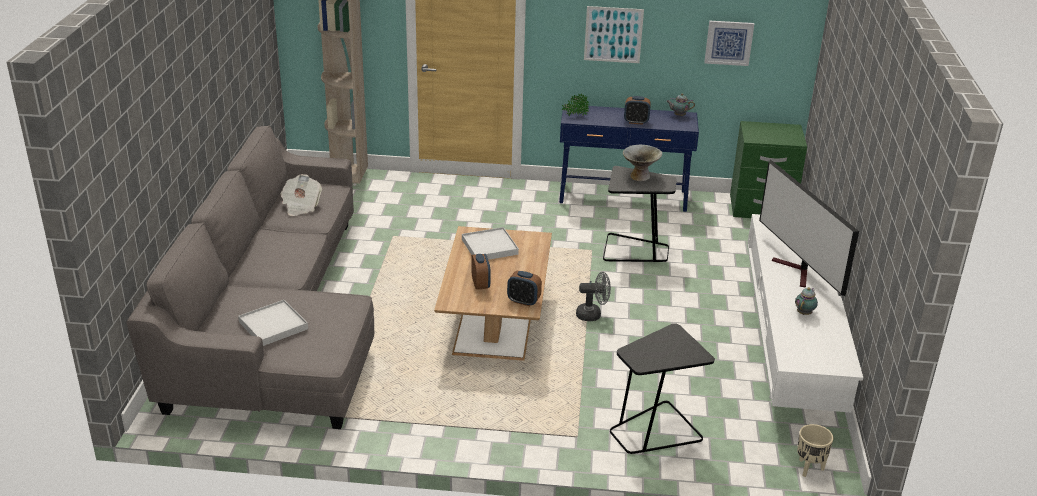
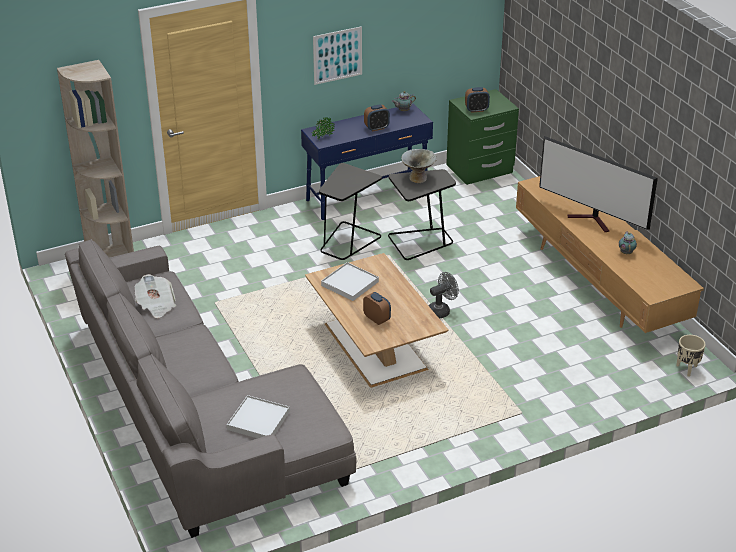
camera: 30 degrees left, 5 degrees up
alarm clock [507,271,542,306] -> alarm clock moved to [465,87,490,113]
black side table [610,323,715,454] -> black side table moved to [319,163,382,260]
picture [704,20,754,66] -> none
white tv stand [747,214,863,412] -> brown tv stand [516,176,704,333]

